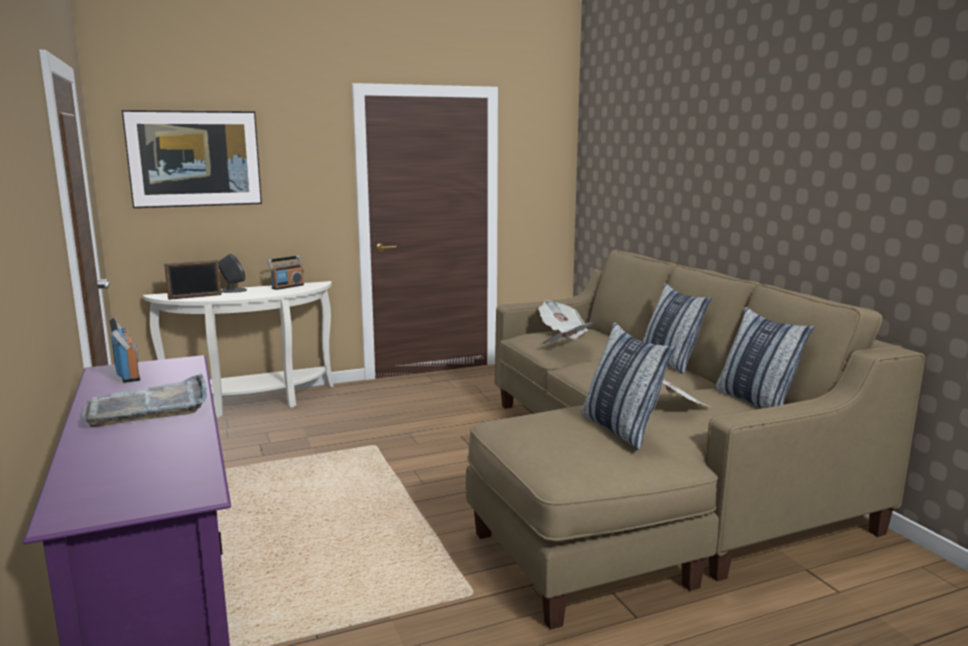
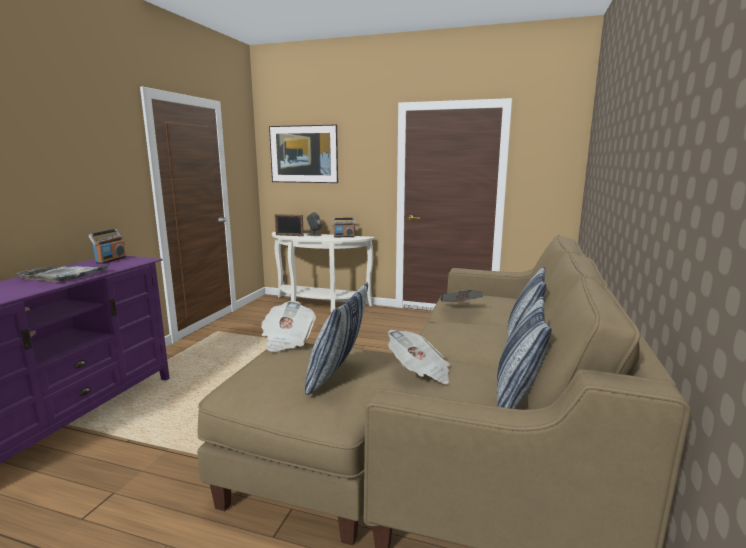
camera: 40 degrees right, 0 degrees up
newspaper [538,300,588,339] -> newspaper moved to [261,301,316,352]

